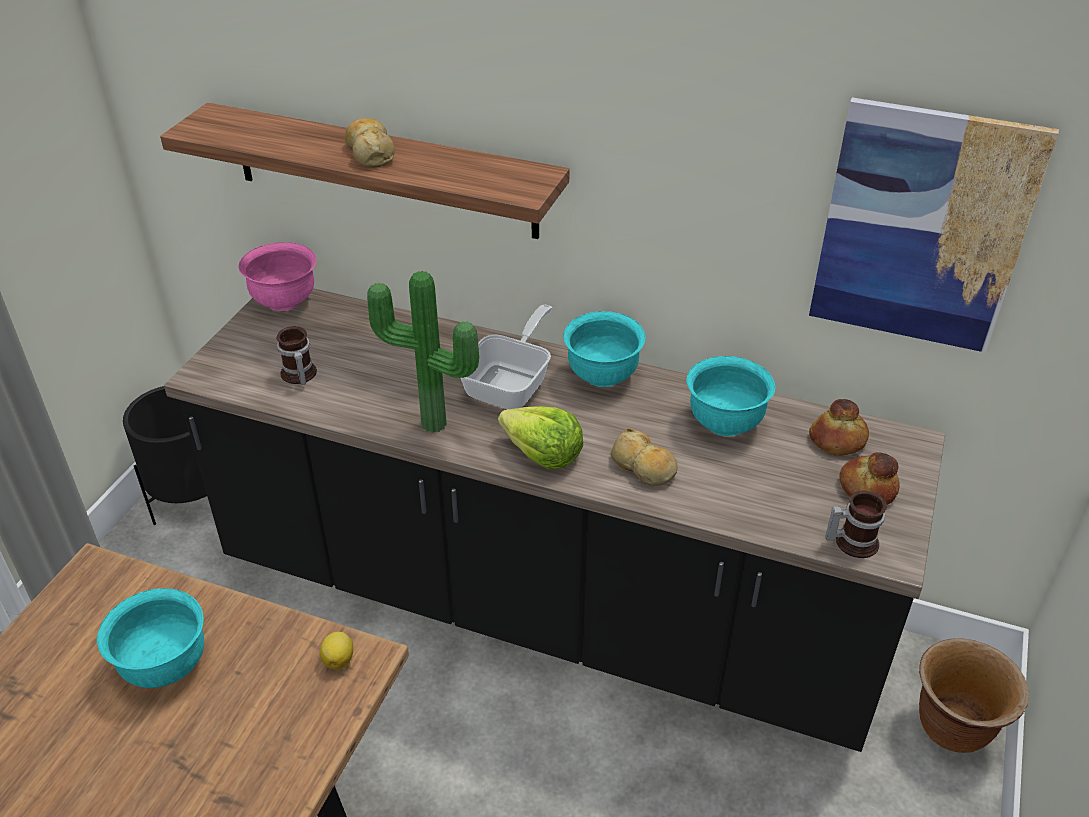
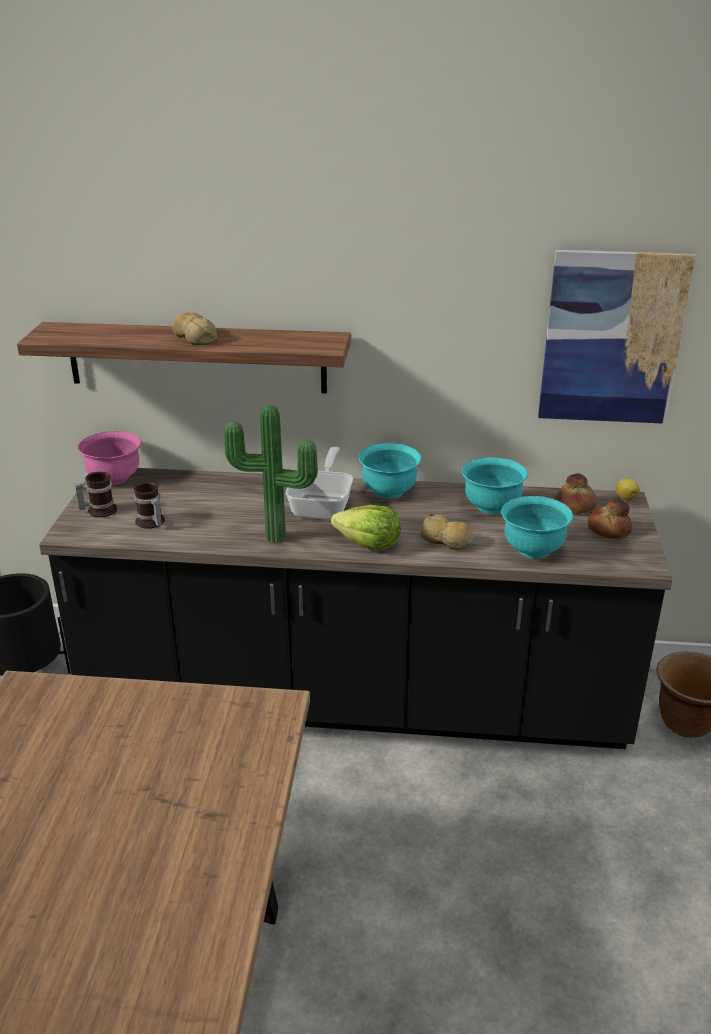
camera: 15 degrees left, 10 degrees down
turquoise bowl [97,588,204,688] -> turquoise bowl moved to [501,496,573,559]
lemon [320,632,353,670] -> lemon moved to [616,478,640,500]
mug [825,491,887,558] -> mug moved to [75,472,117,517]

